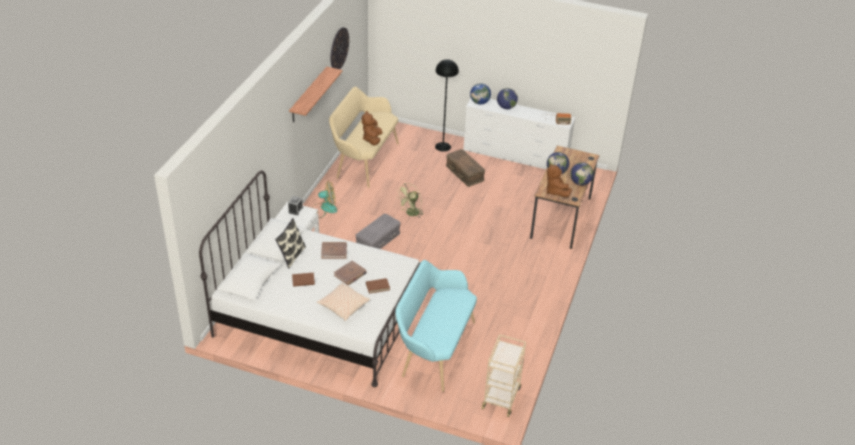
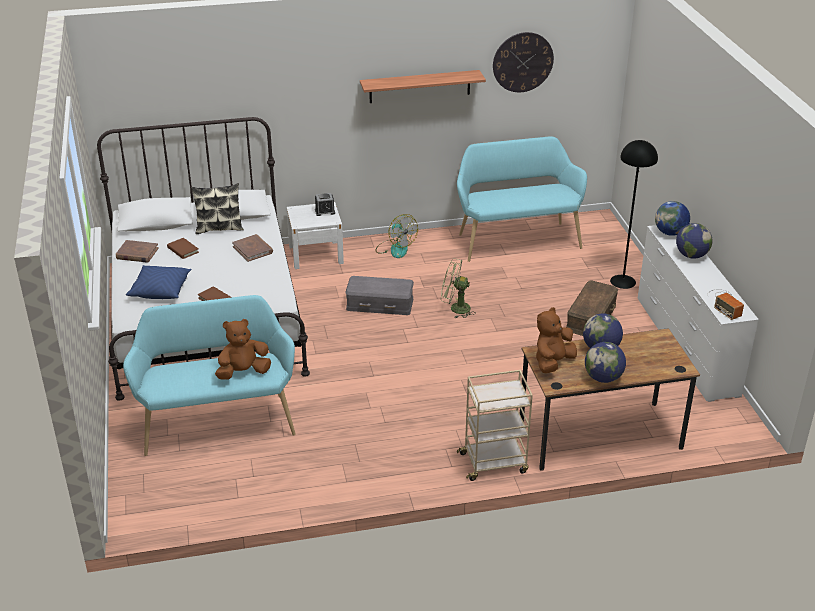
camera: 60 degrees right, 5 degrees down
beige pillow [317,282,370,321] -> blue pillow [126,265,191,299]
beige bench [329,87,399,188] -> turquoise bench [457,136,587,262]
brown book [334,261,367,285] -> brown book moved to [116,240,159,263]
brown plush toy [362,111,383,145] -> brown plush toy moved to [215,319,271,380]
beige cart [481,334,526,417] -> beige cart moved to [457,370,533,481]

